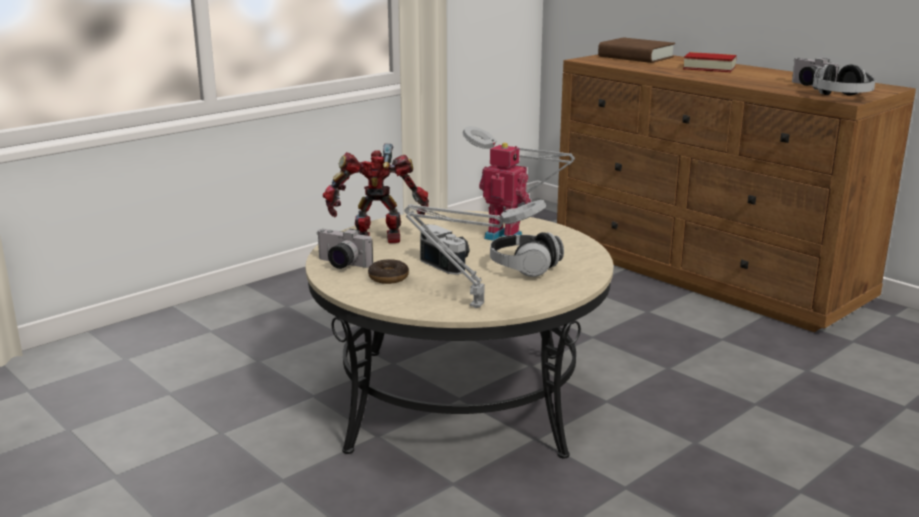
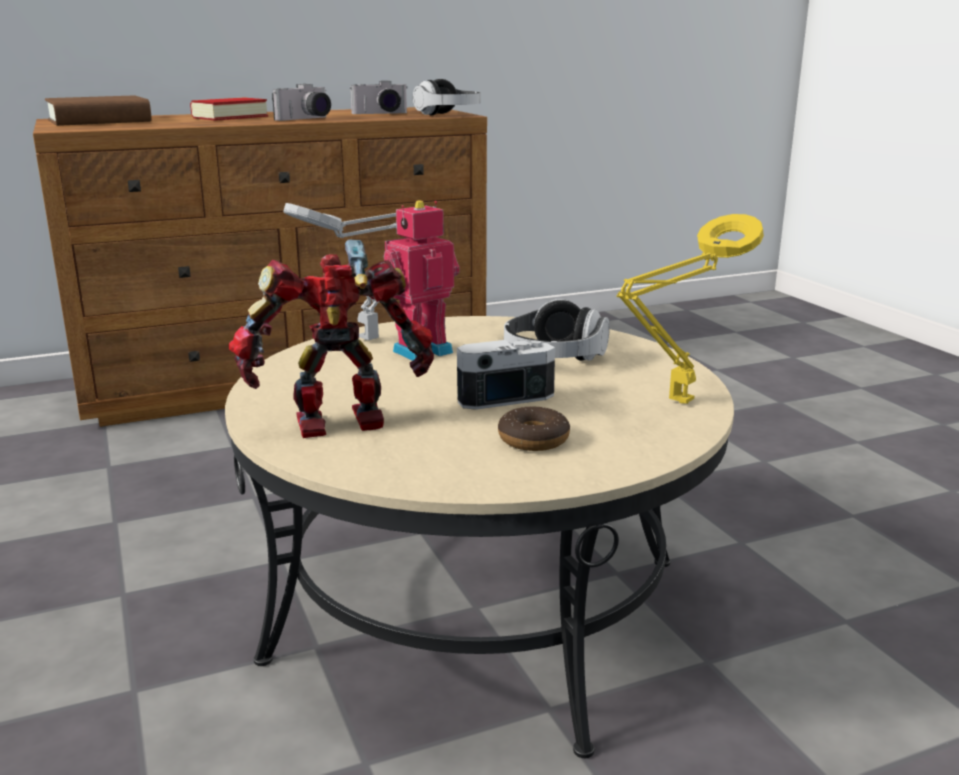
camera: 70 degrees left, 0 degrees up
camera [316,229,373,269] -> camera moved to [272,84,331,121]
toy robot [323,143,429,243] -> toy robot turned 60 degrees clockwise [229,240,434,438]
grey table lamp [404,200,546,308] -> yellow table lamp [616,214,764,404]

